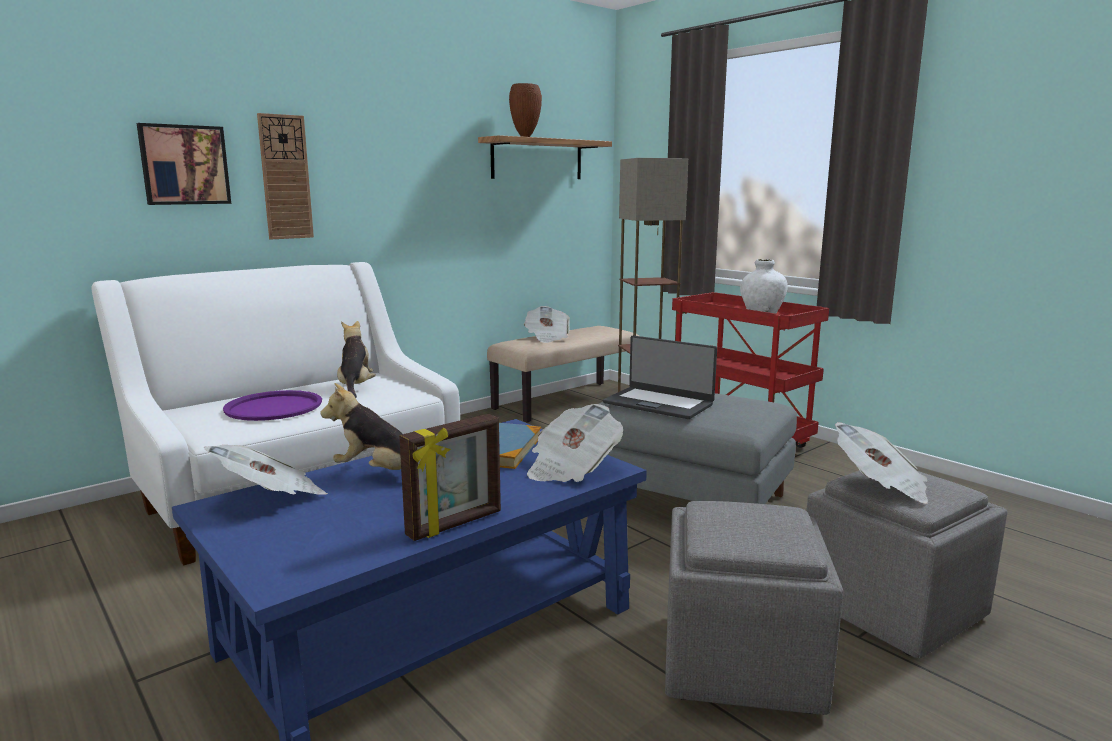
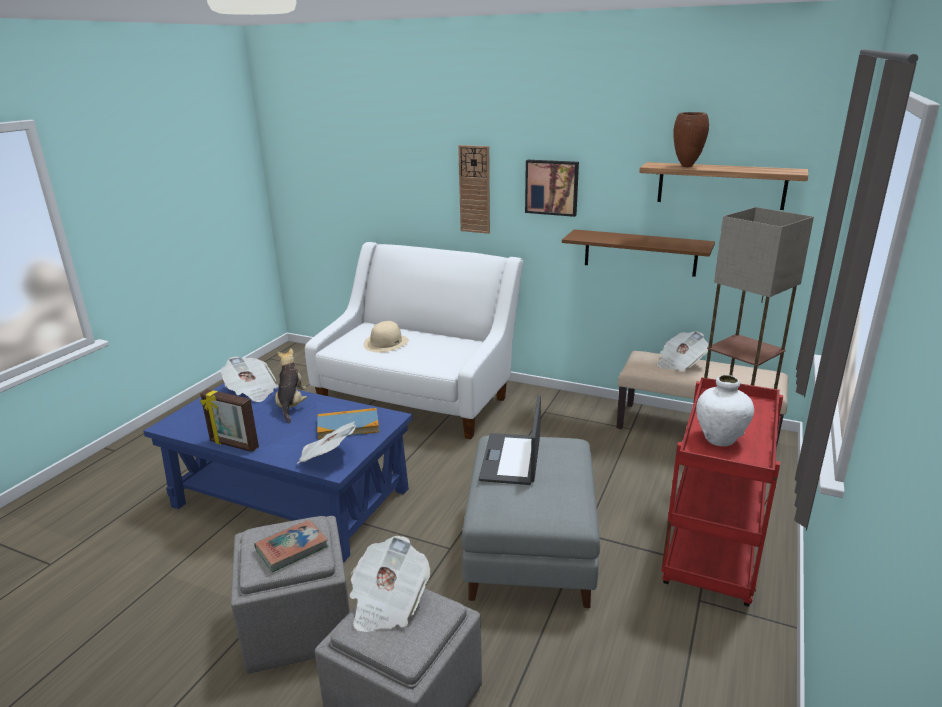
camera: 65 degrees right, 10 degrees up
picture [137,123,231,205] -> picture moved to [525,160,579,217]
purple tray [223,390,322,421] -> beige hat [364,321,409,353]
plush toy [337,321,376,398] -> none
none -> book [254,519,329,572]
none -> brown shelf [562,229,715,277]

